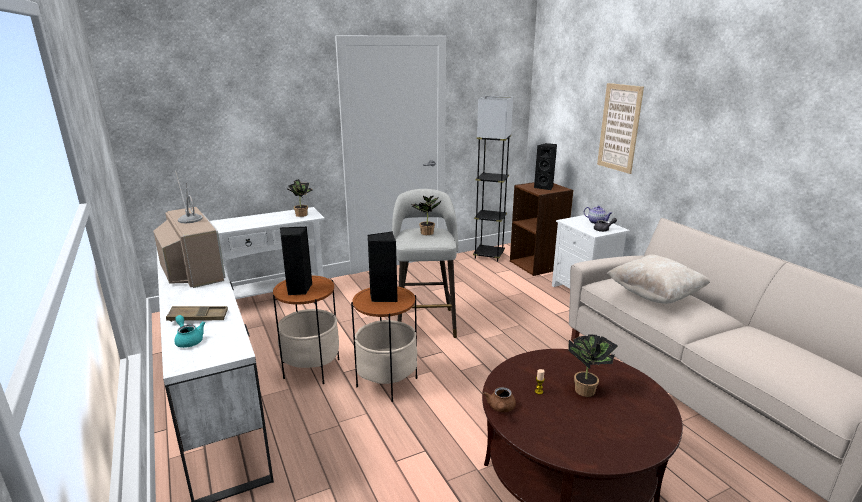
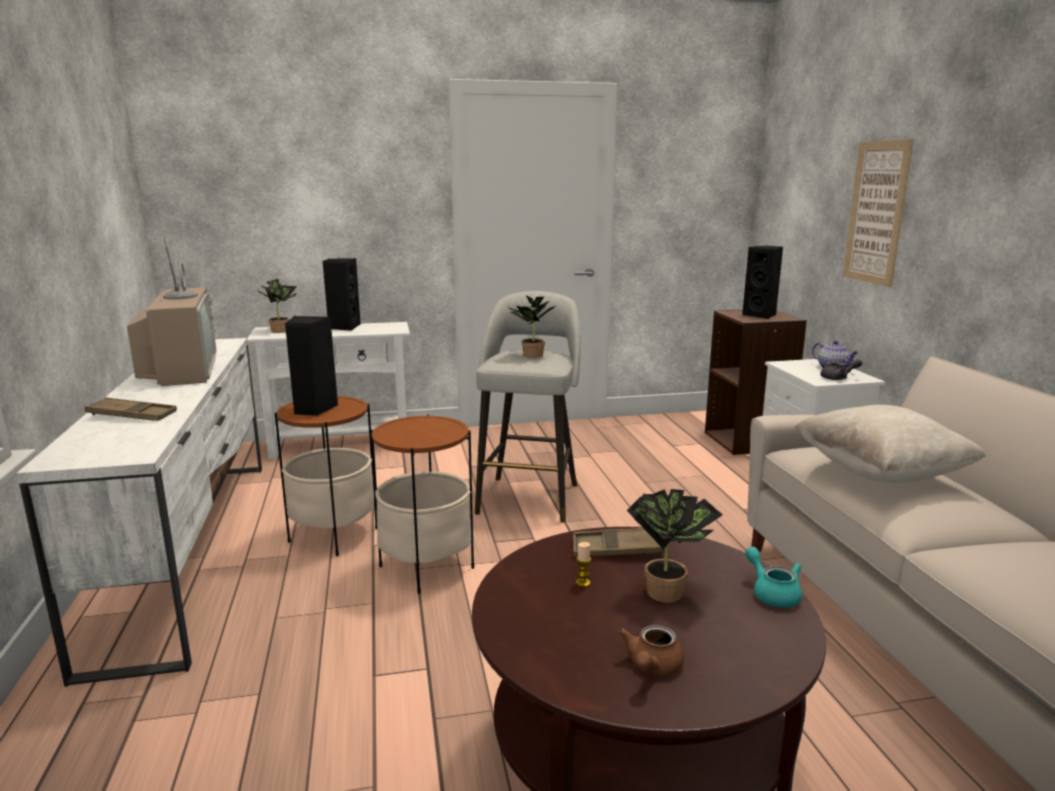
camera: 15 degrees right, 5 degrees down
turquoise teapot [174,315,205,348] -> turquoise teapot moved to [745,547,802,608]
potted plant [286,179,313,217] -> potted plant moved to [257,279,297,333]
black speaker [367,231,398,302] -> black speaker moved to [323,258,361,331]
grey floor lamp [473,96,513,262] -> none
brown teapot [483,387,516,412] -> brown teapot moved to [619,625,684,676]
none -> brown tray [573,528,664,558]

